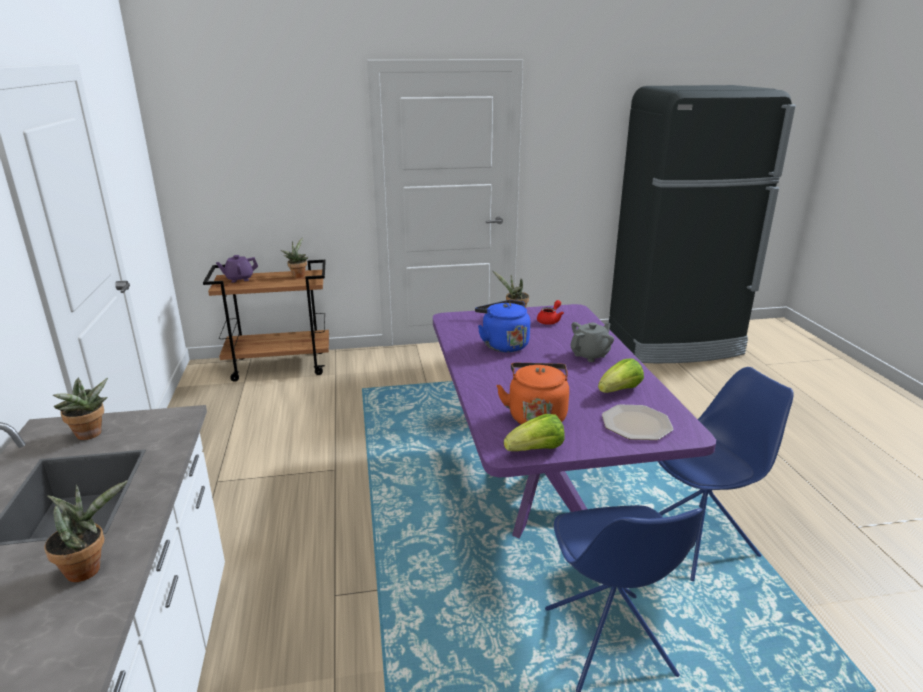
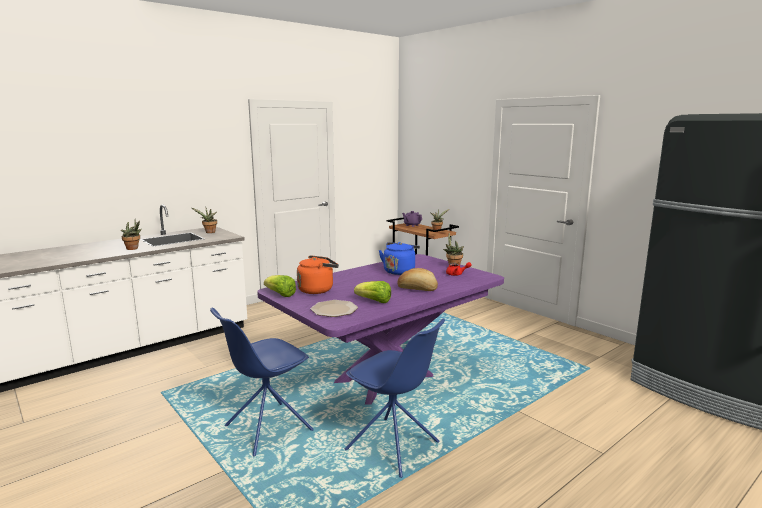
camera: 60 degrees right, 10 degrees down
grey teapot [571,322,614,362] -> bread [397,268,438,291]

